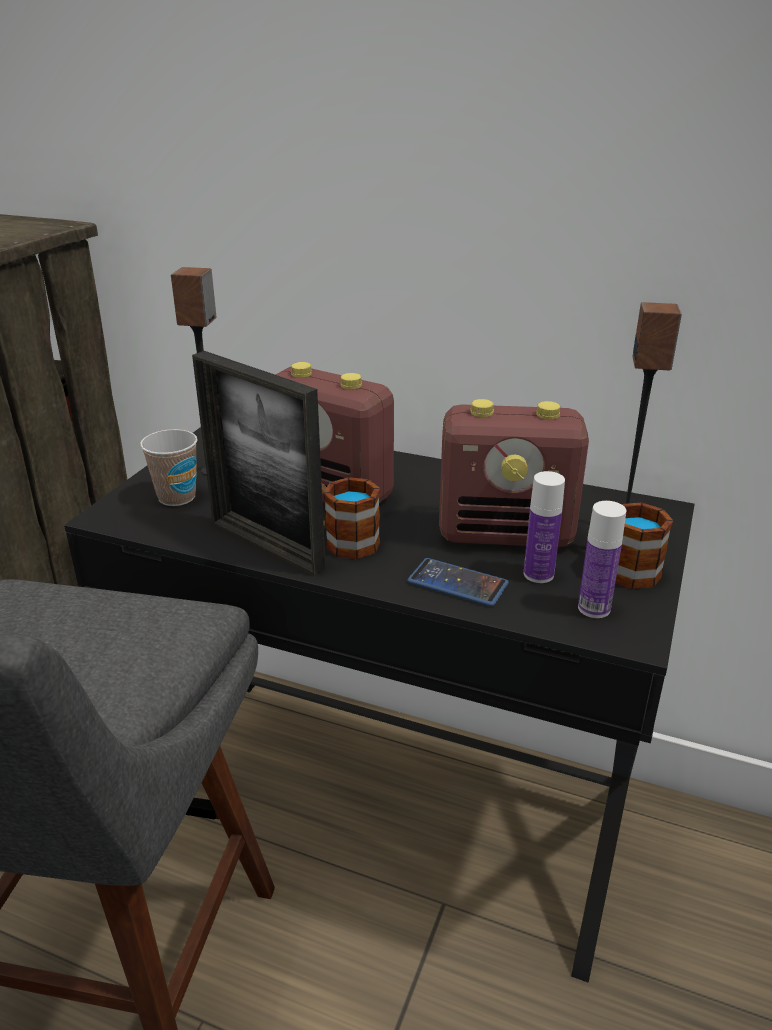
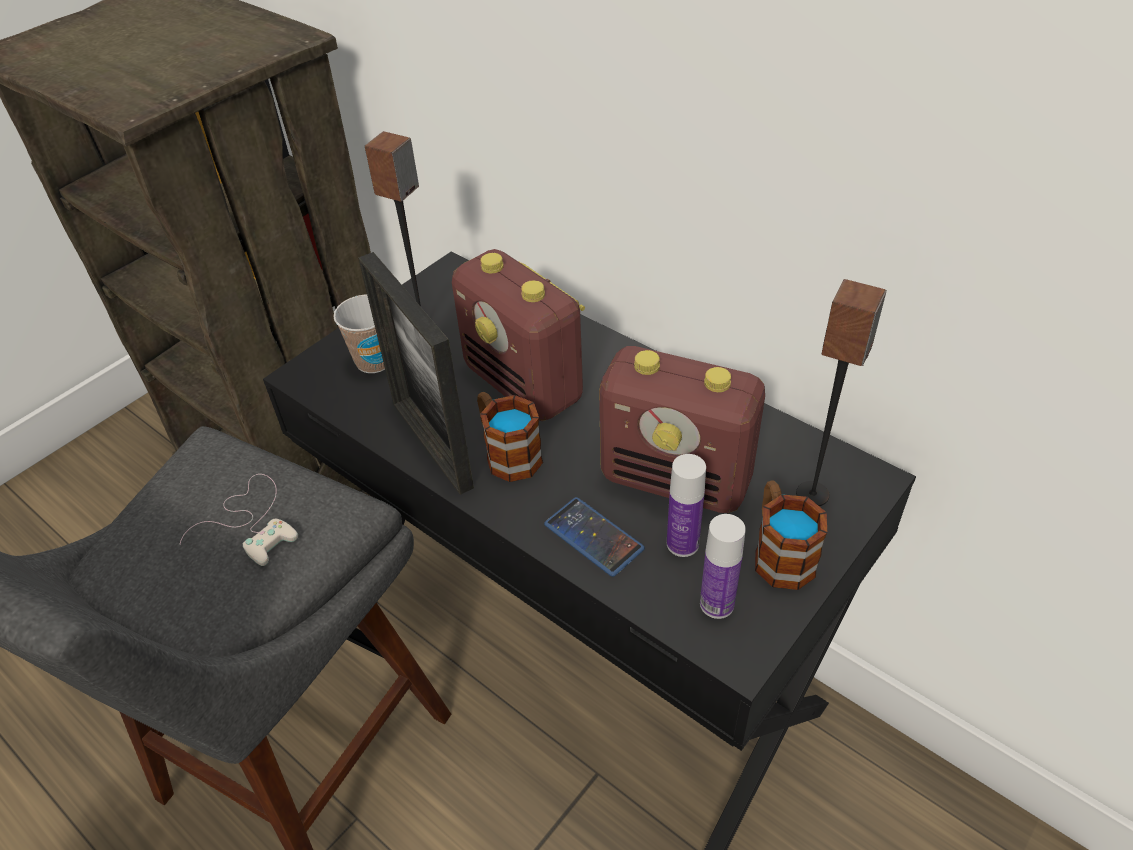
camera: 20 degrees right, 15 degrees up
none -> white game controller [179,474,298,566]

